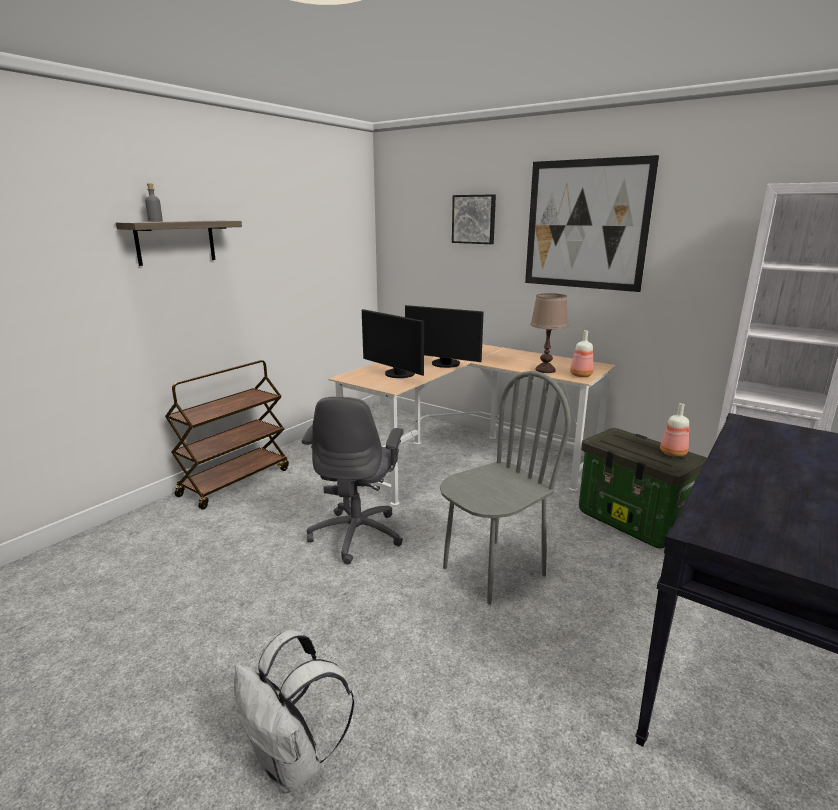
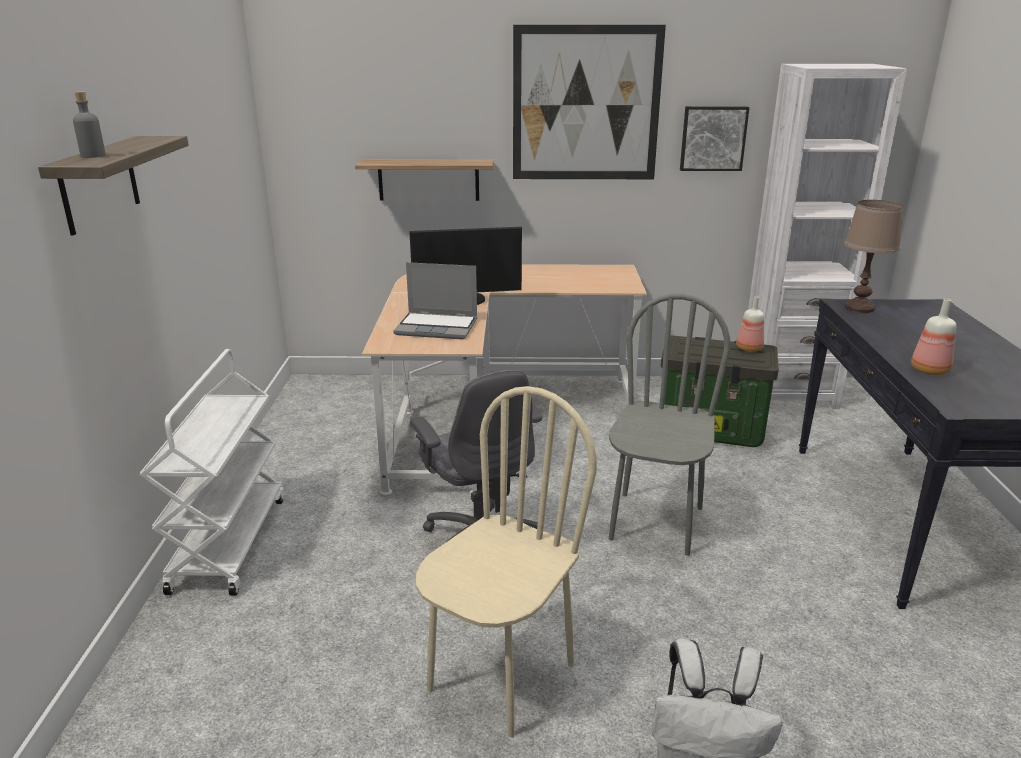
camera: 35 degrees left, 5 degrees up
brown cart [165,360,289,510] -> white cart [140,349,284,596]
monitor [362,309,424,378] -> laptop [393,262,477,340]
picture [452,194,496,244] -> picture moved to [680,106,750,171]
brown table lamp [530,293,568,373] -> brown table lamp moved to [844,200,903,313]
bottle [570,330,593,377] -> bottle moved to [911,299,956,375]
none -> shelf [355,159,494,201]
none -> beige chair [416,386,597,737]

